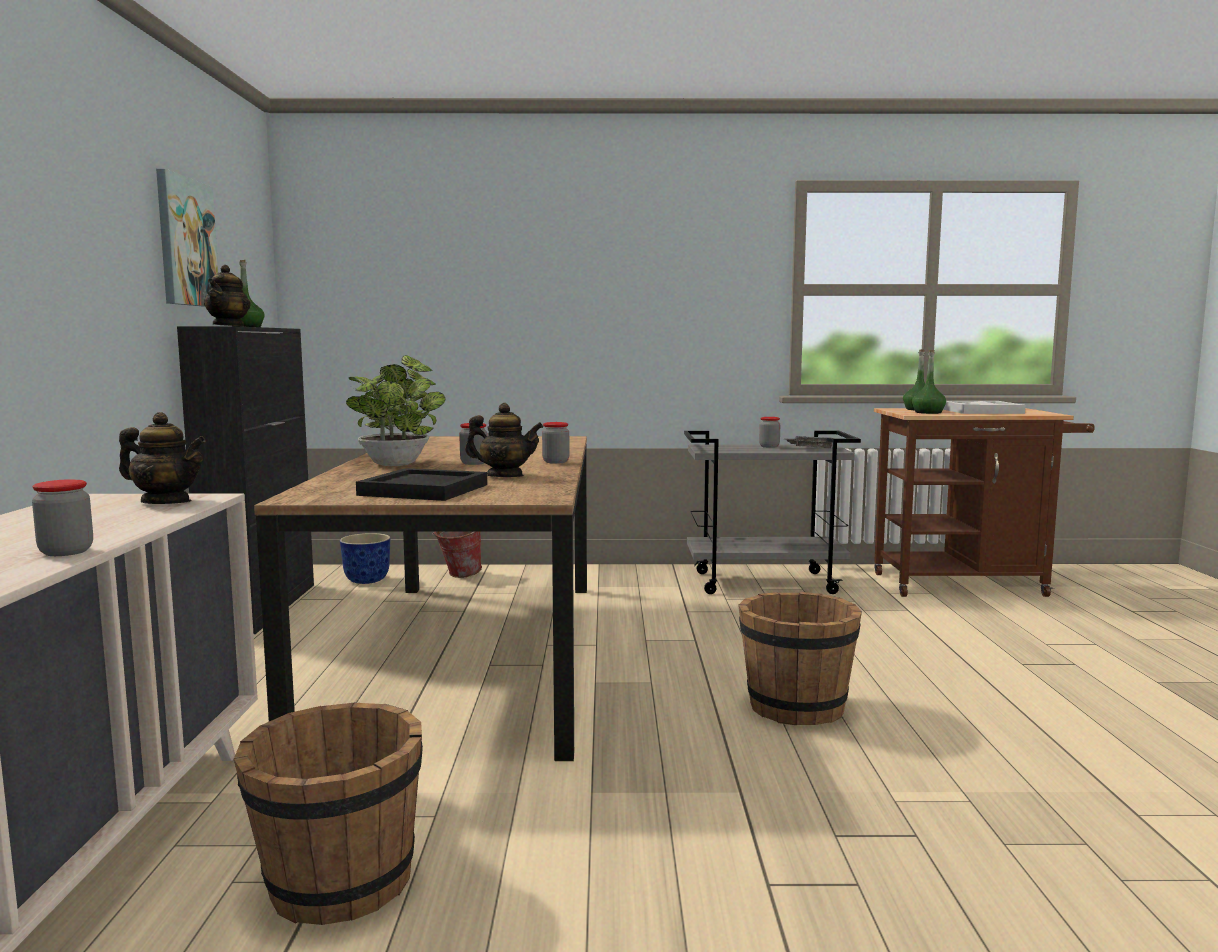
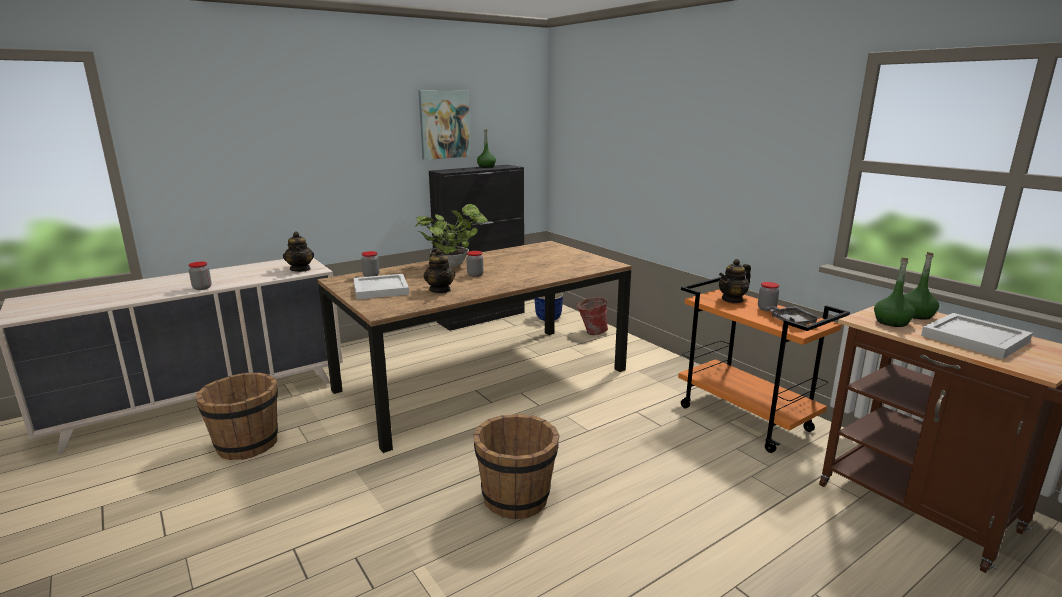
camera: 55 degrees right, 10 degrees up
teapot [204,265,251,326] -> teapot moved to [719,259,751,303]
black tray [356,468,487,501] -> white tray [353,274,409,300]
jar [542,422,569,464] -> jar moved to [361,251,380,277]
grey cart [684,431,861,594] -> orange cart [678,277,850,453]

